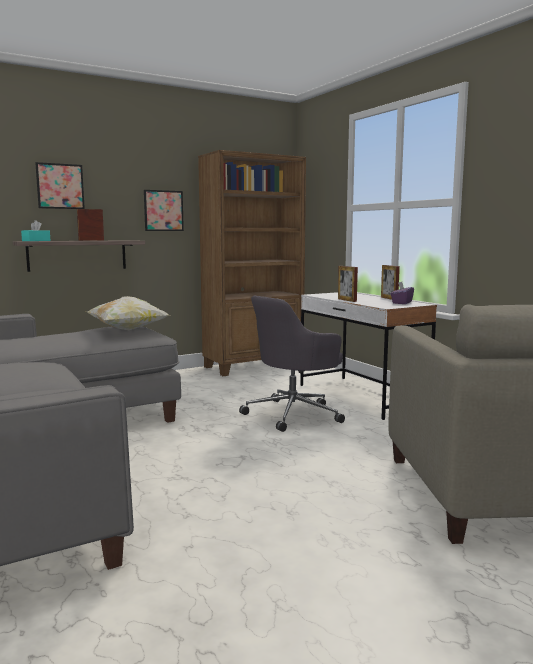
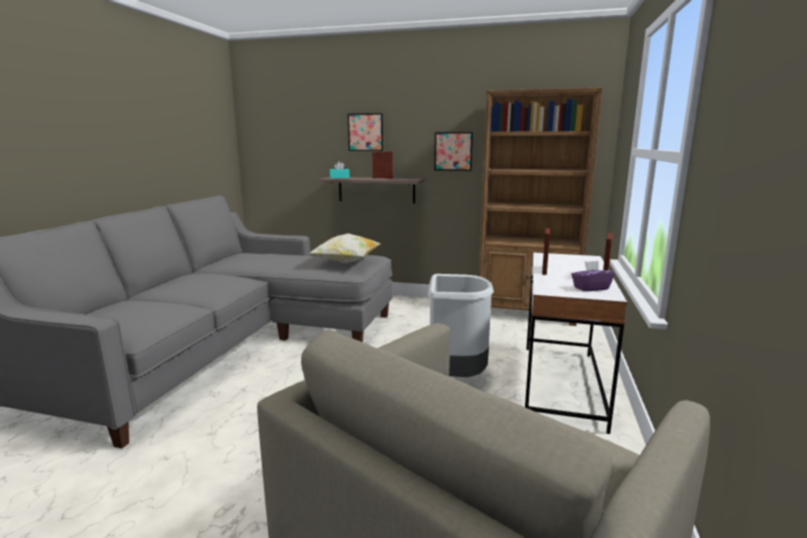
camera: 45 degrees right, 5 degrees up
grey office chair [239,296,345,432] -> grey trash can [428,274,494,377]

